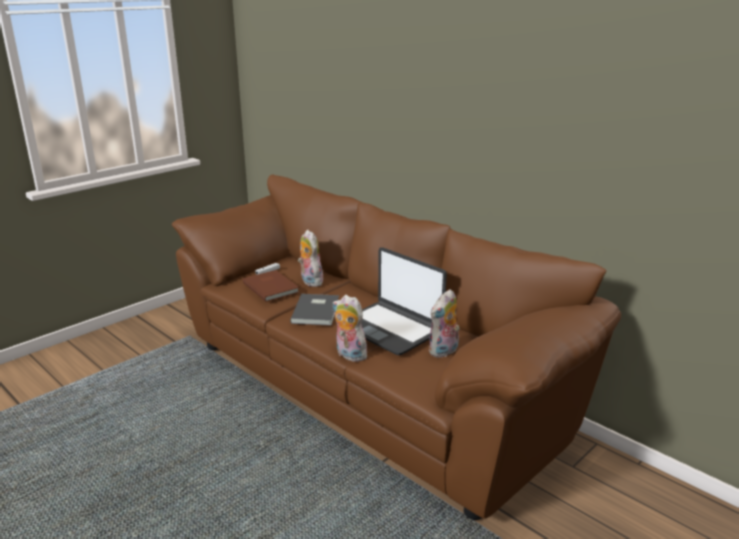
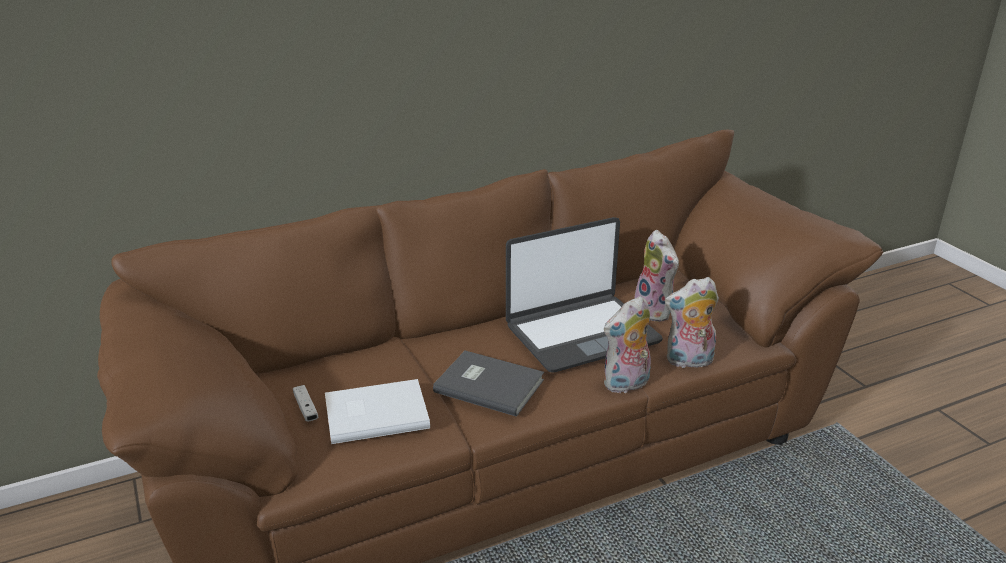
camera: 70 degrees left, 5 degrees up
brown book [243,270,300,302] -> white book [325,379,430,444]
plush toy [298,230,323,287] -> plush toy moved to [665,277,719,370]

